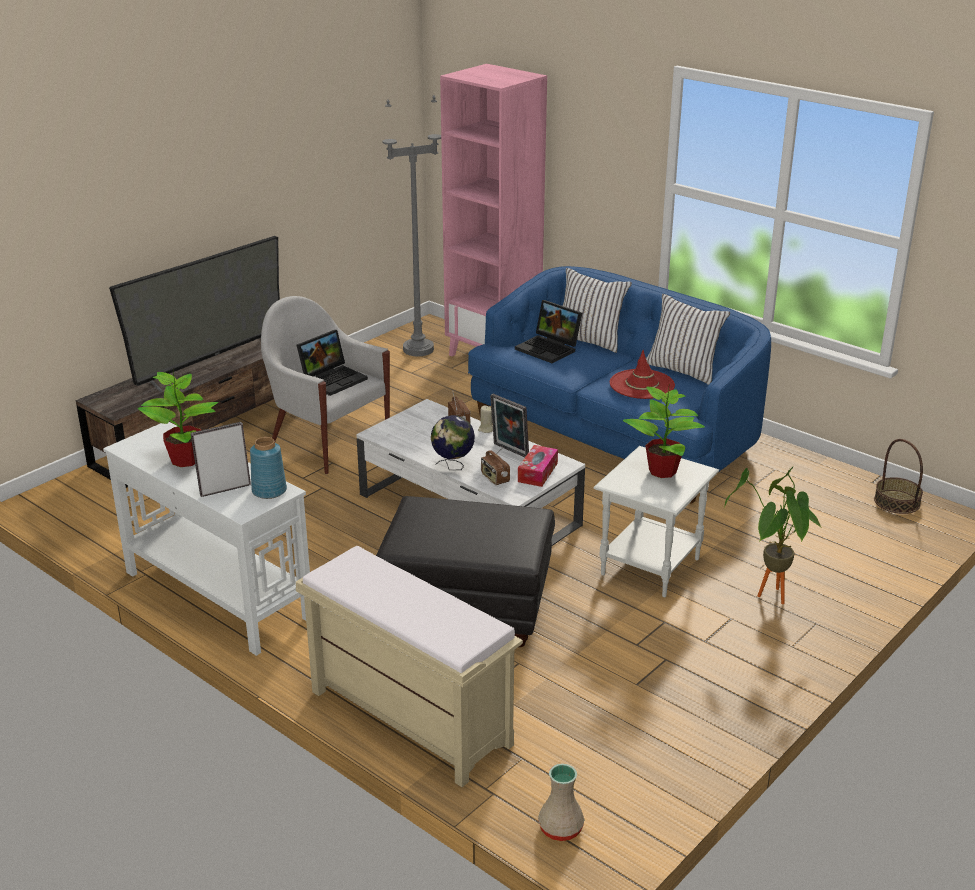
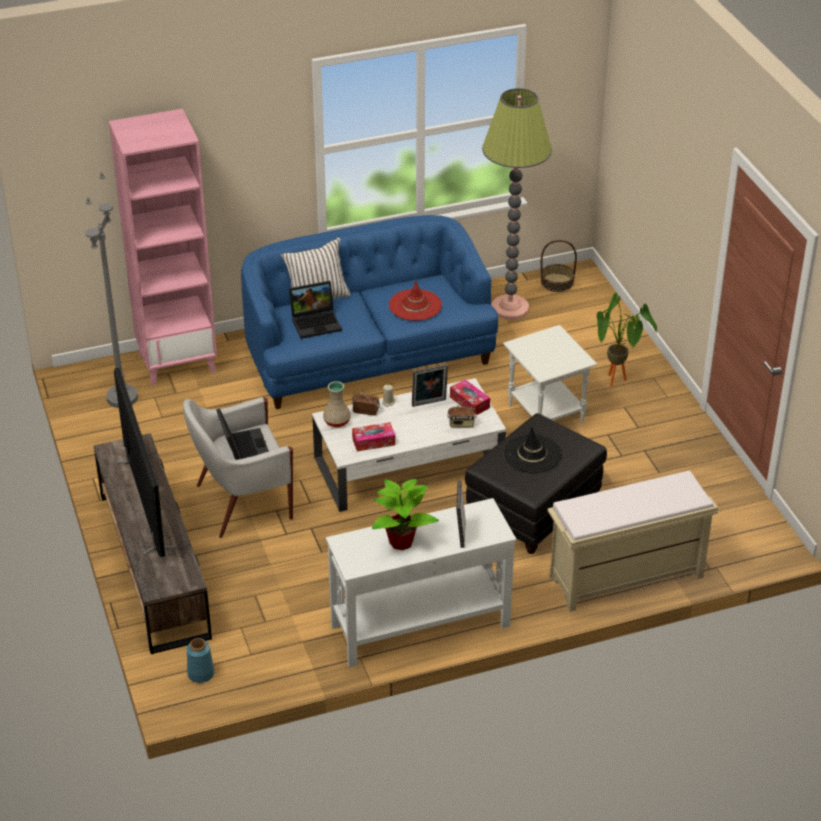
camera: 60 degrees left, 10 degrees up
blue vase [250,437,287,499] -> blue vase moved to [187,638,214,683]
globe [431,415,475,470] -> none
beige vase [538,763,585,841] -> beige vase moved to [323,381,351,427]
potted plant [623,386,705,478] -> none
white pillow [646,294,730,385] -> none
none -> tissue box [352,422,395,452]
none -> floor lamp [482,88,552,320]
none -> black hat [503,427,562,473]

